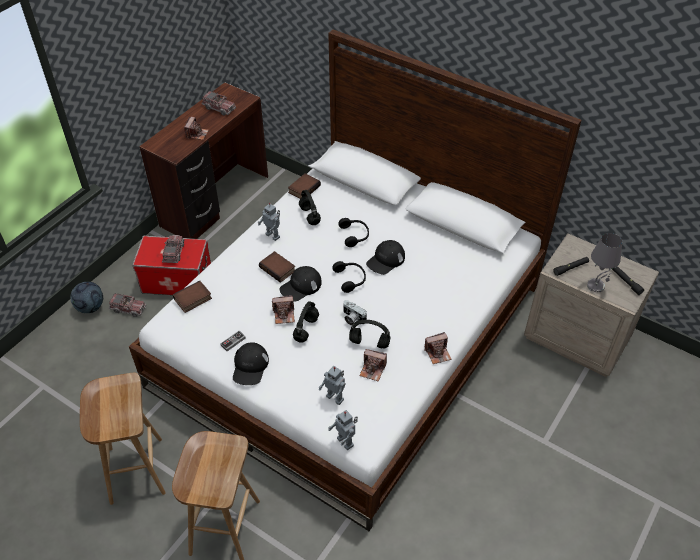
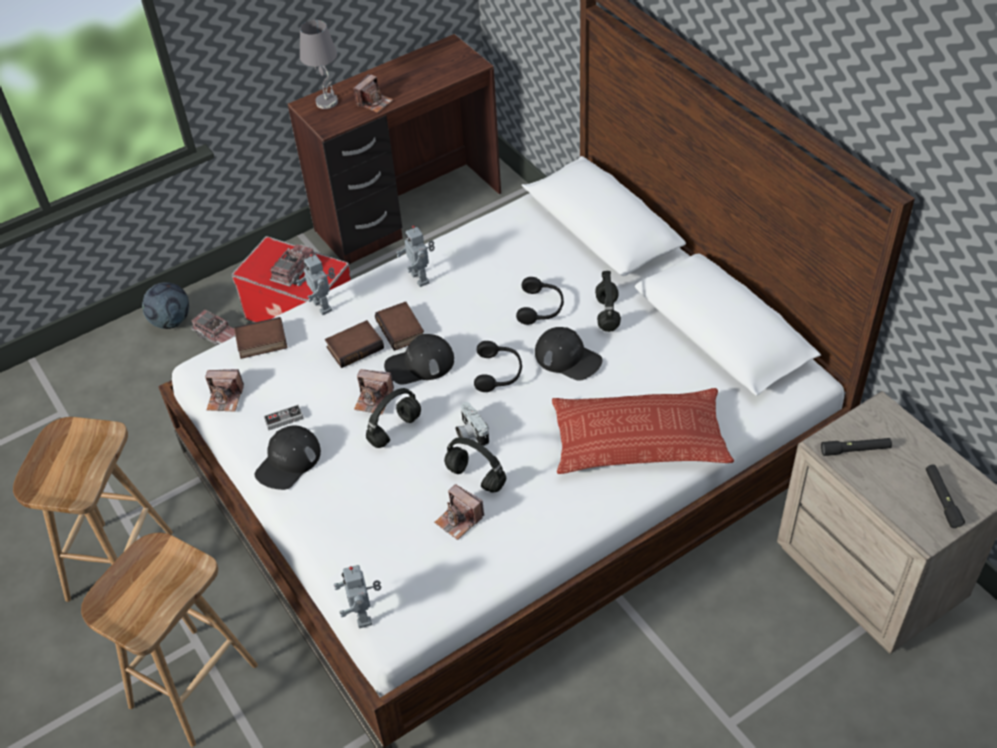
camera: 25 degrees right, 0 degrees up
toy truck [201,91,236,116] -> none
book [288,173,321,199] -> book moved to [325,320,384,368]
black headphones [299,190,321,225] -> black headphones moved to [595,271,621,332]
toy robot [319,366,346,405] -> toy robot moved to [296,254,335,315]
black cap [366,240,405,275] -> black cap turned 120 degrees counterclockwise [535,327,602,381]
camera [424,332,452,364] -> camera moved to [205,369,244,412]
grey table lamp [587,233,622,293] -> grey table lamp moved to [300,20,338,109]
none -> pillow [552,388,734,474]

